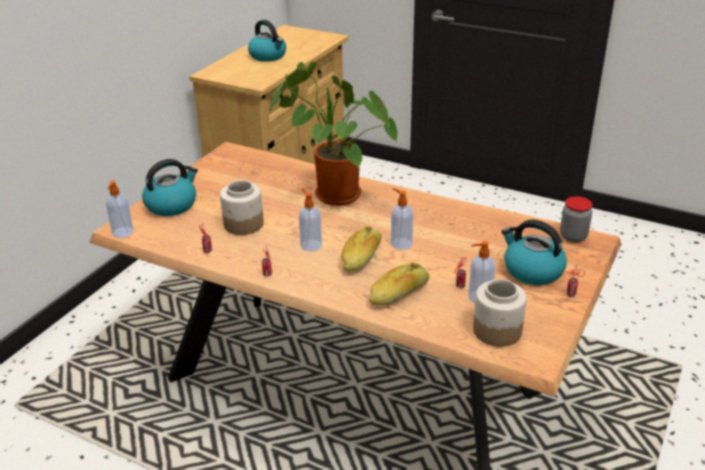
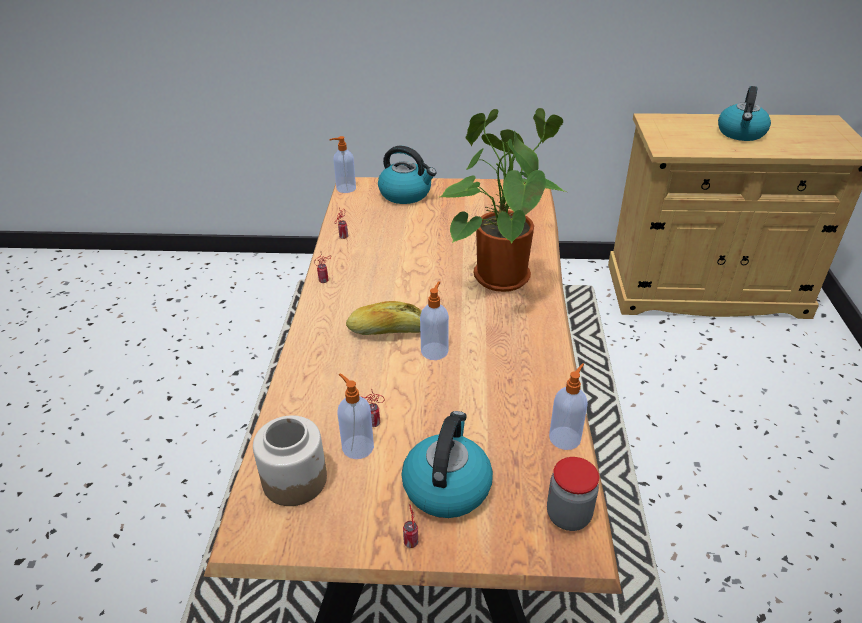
camera: 65 degrees right, 5 degrees up
jar [220,180,264,235] -> none
soap dispenser [299,189,322,251] -> soap dispenser moved to [549,363,588,450]
bread [369,263,429,306] -> none

